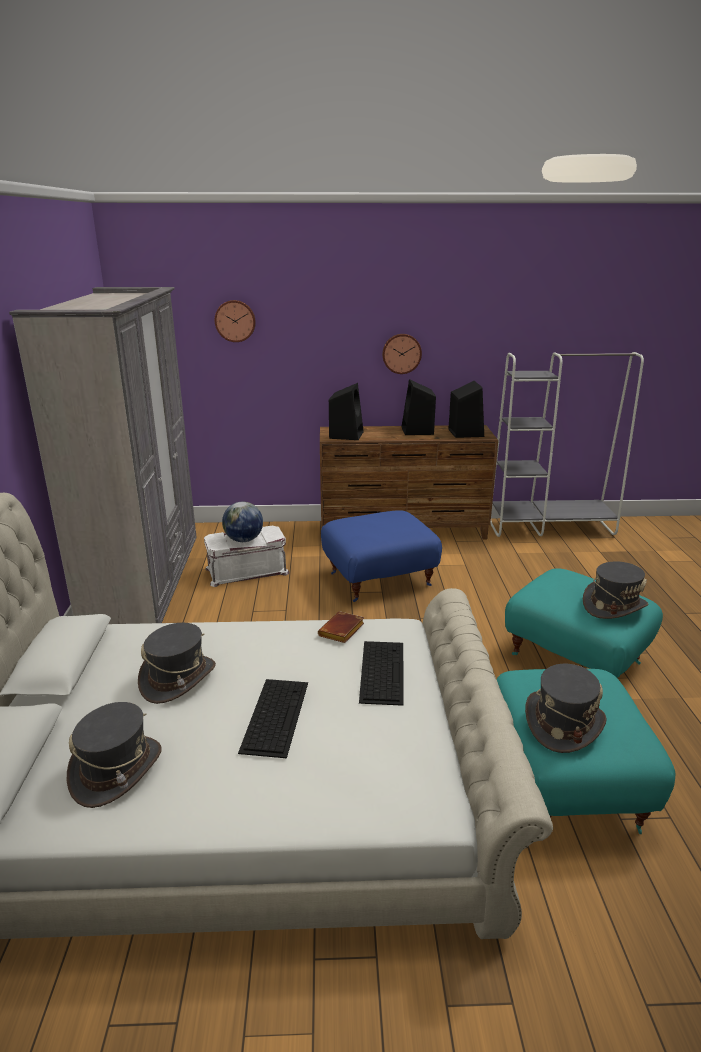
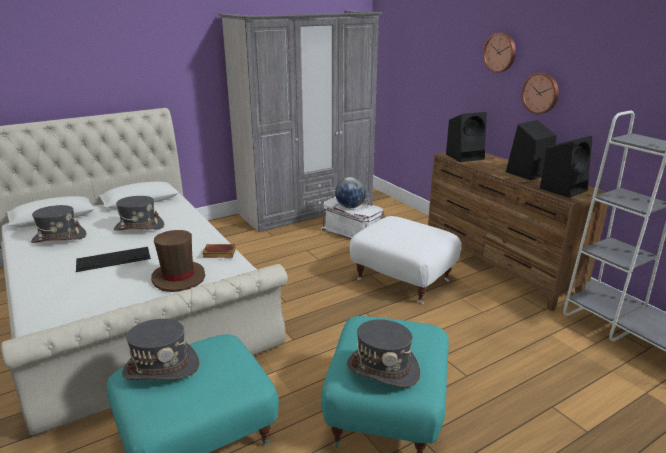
camera: 60 degrees right, 0 degrees up
wall clock [215,300,256,342] -> wall clock moved to [483,33,516,73]
blue ottoman [321,510,442,602] -> white ottoman [349,216,462,305]
keyboard [359,641,404,706] -> brown hat [151,230,205,292]

